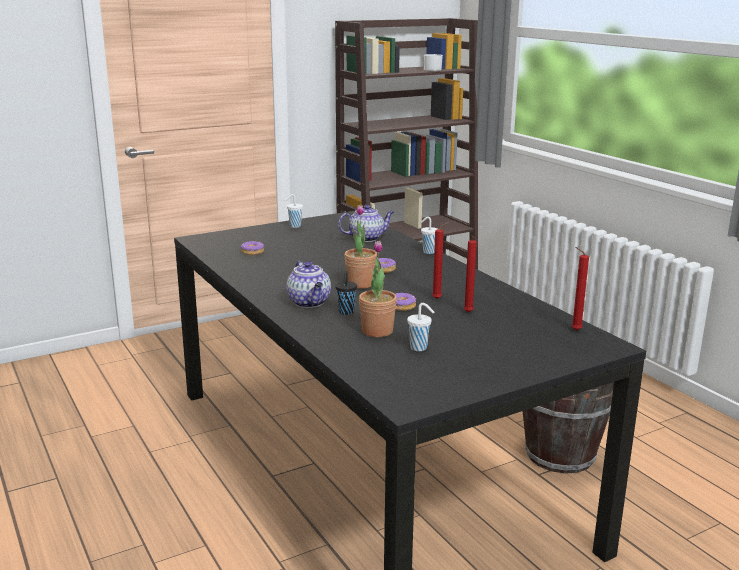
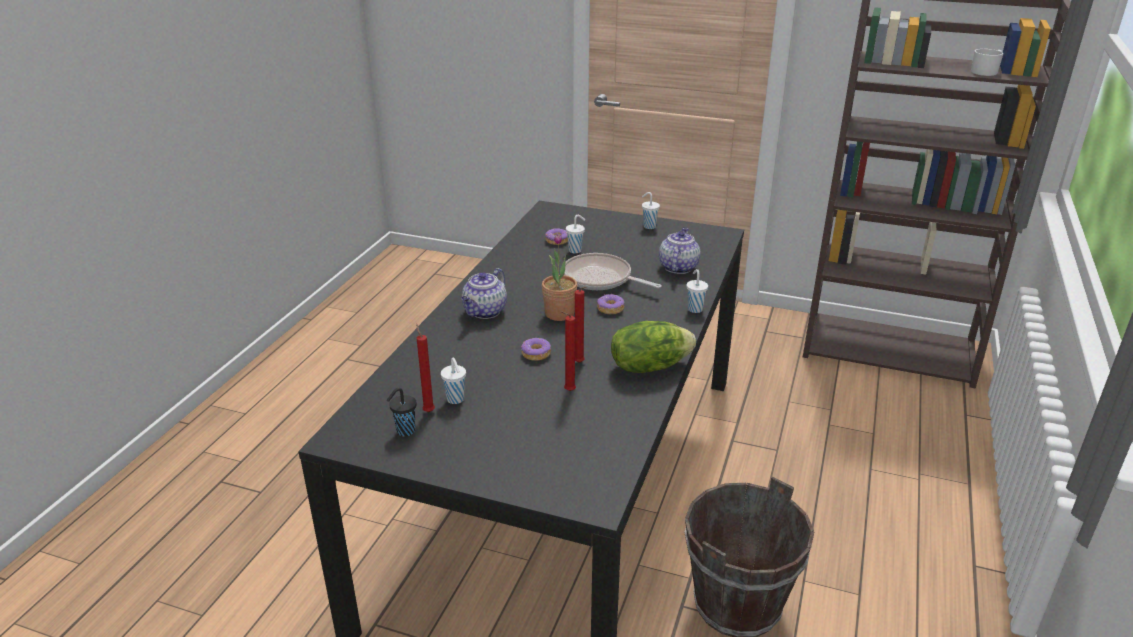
camera: 50 degrees right, 10 degrees up
black cup [335,271,357,315] -> black cup moved to [387,388,417,436]
teapot [338,205,394,242] -> teapot turned 105 degrees counterclockwise [659,227,701,274]
potted plant [359,241,397,337] -> none
red candle [571,247,589,331] -> red candle moved to [416,324,435,412]
none -> frying pan [564,253,662,290]
none -> white cup [566,215,585,253]
none -> lettuce [611,321,696,373]

